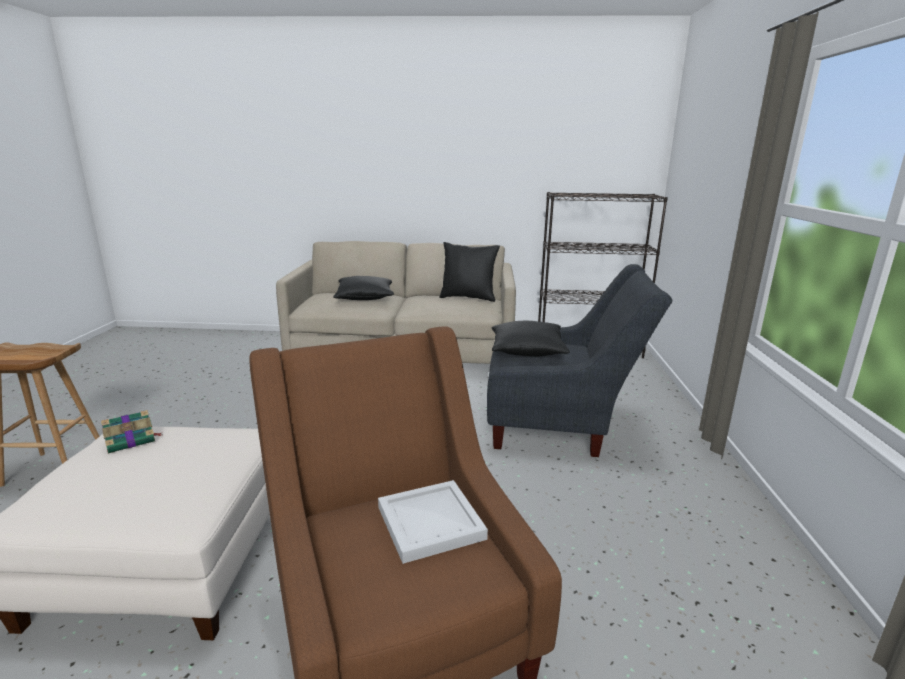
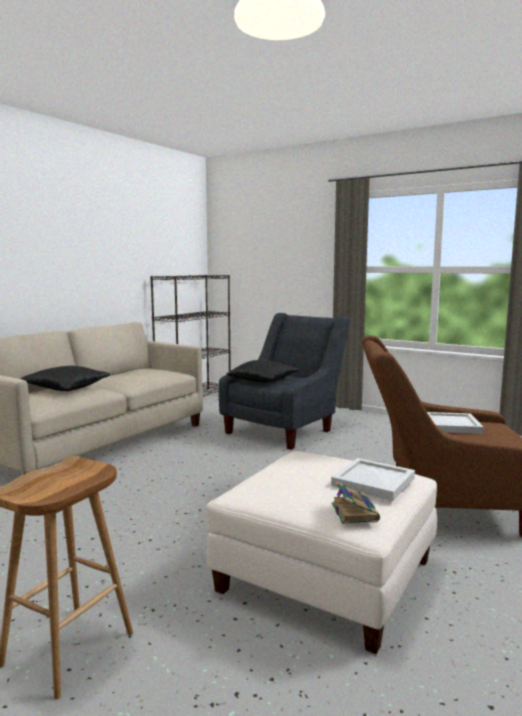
camera: 60 degrees left, 10 degrees down
book [101,410,161,454] -> book moved to [332,482,380,524]
black pillow [439,242,500,302] -> none
none -> white tray [331,458,415,501]

